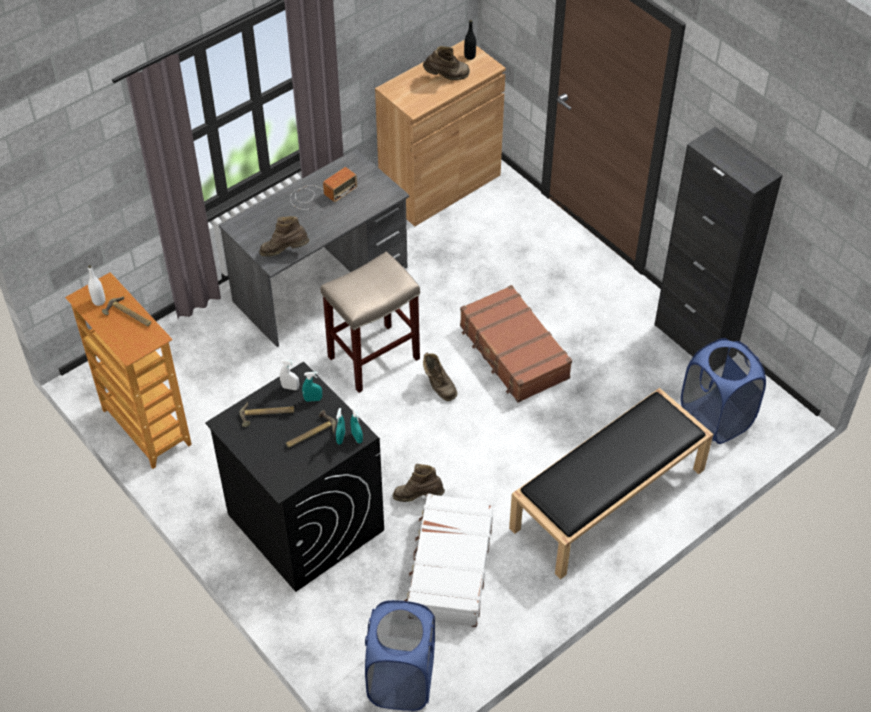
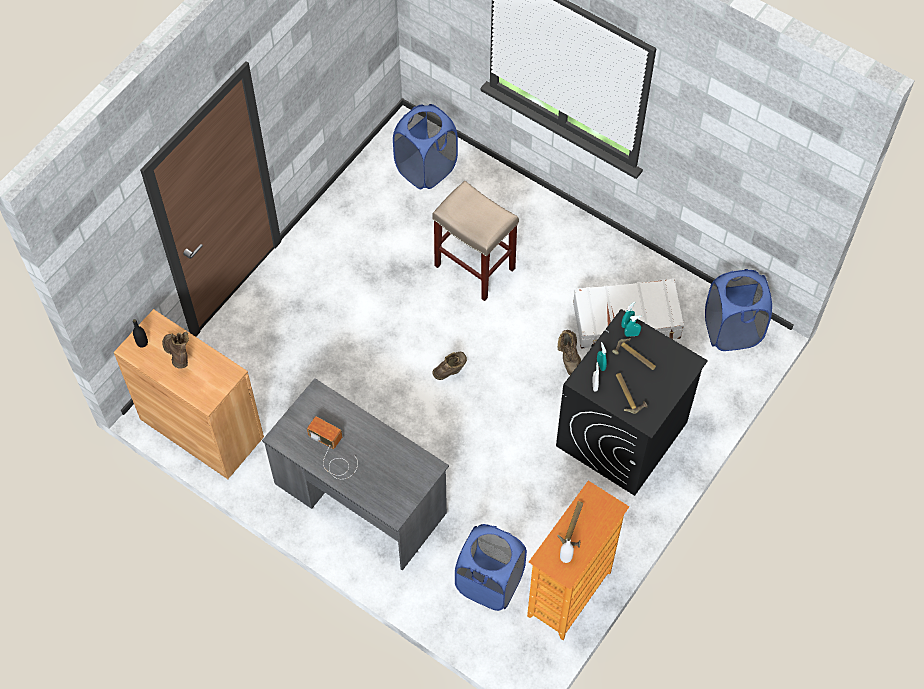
camera: 105 degrees left, 10 degrees up
brown boot [259,216,309,257] -> none
beige stool [321,251,420,393] -> beige stool moved to [432,181,519,301]
brown suitcase [460,285,572,403] -> none
black bench [509,388,713,579] -> none
black cabinet [654,127,783,357] -> none
none -> blue laundry basket [455,524,527,611]

